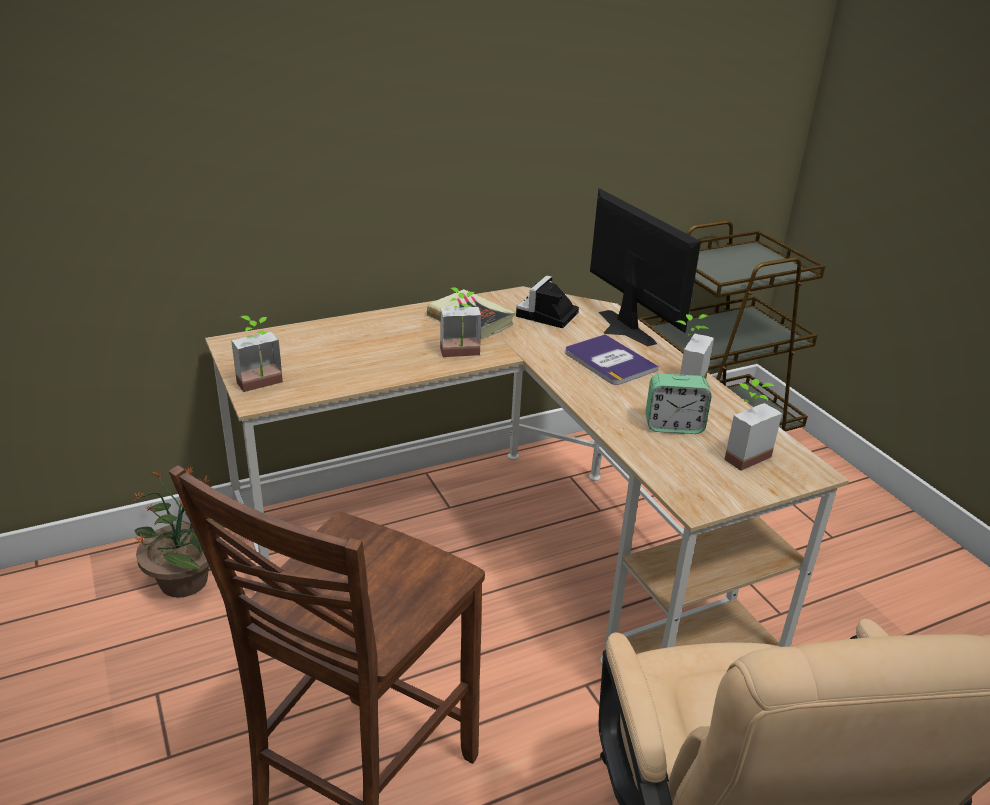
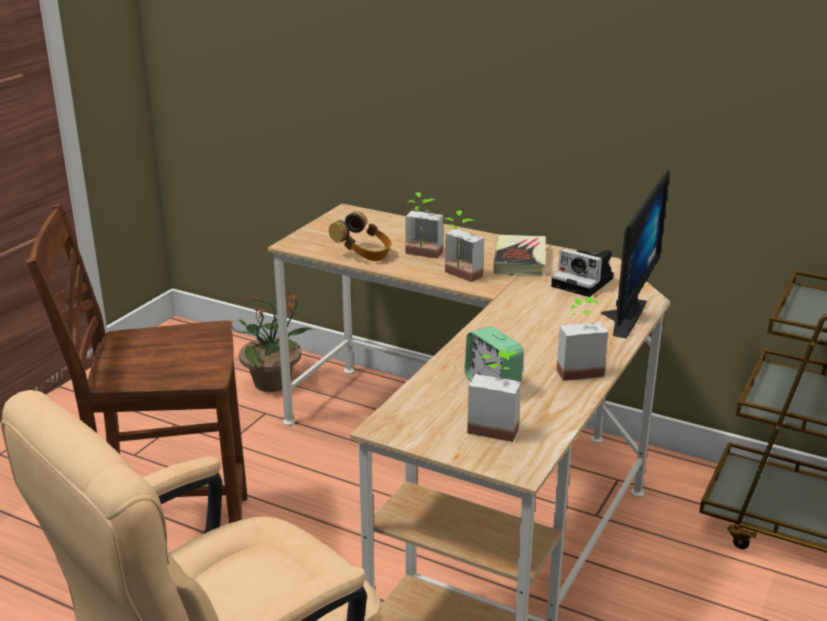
camera: 55 degrees right, 5 degrees down
potted plant [231,316,283,392] -> potted plant moved to [405,192,443,259]
camera [516,275,579,328] -> camera turned 135 degrees counterclockwise [551,249,614,297]
book [565,334,659,385] -> none
none -> headphones [329,211,391,261]

